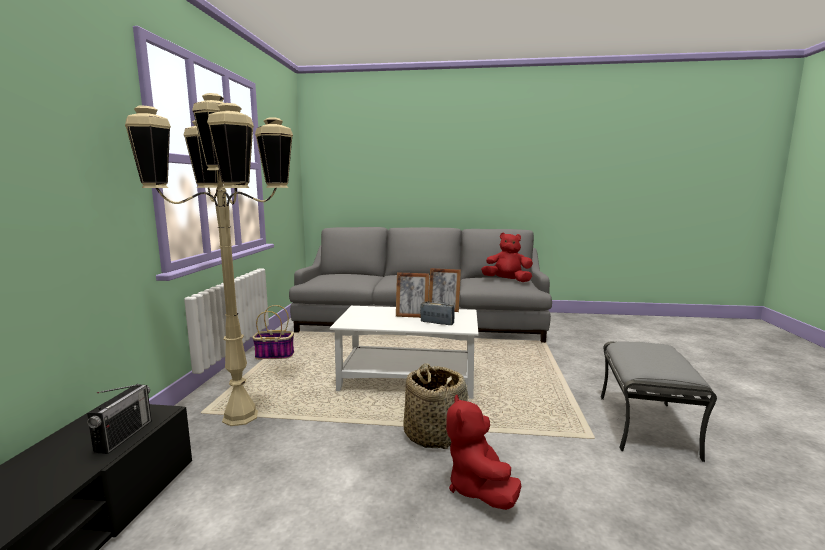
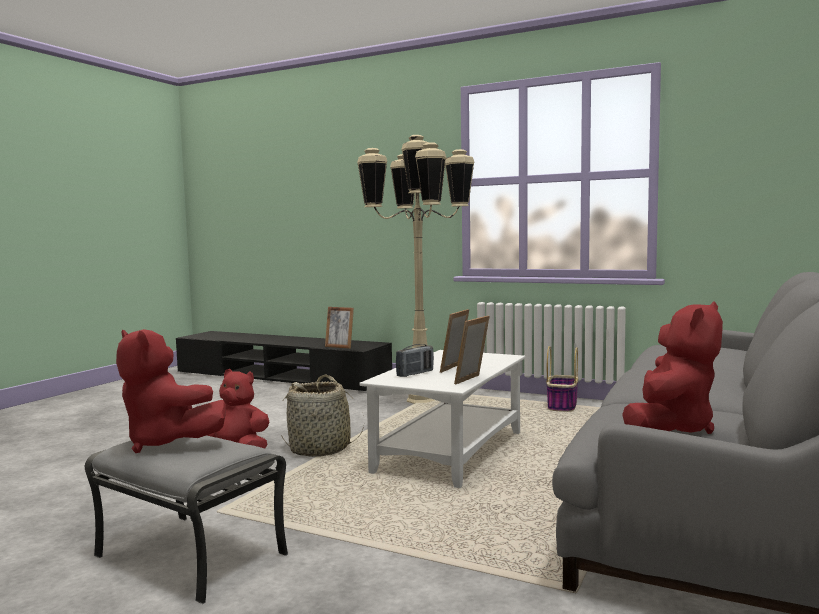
camera: 110 degrees right, 5 degrees down
radio [87,384,152,454] -> picture frame [325,307,354,349]
none -> red plush toy [116,329,226,453]

